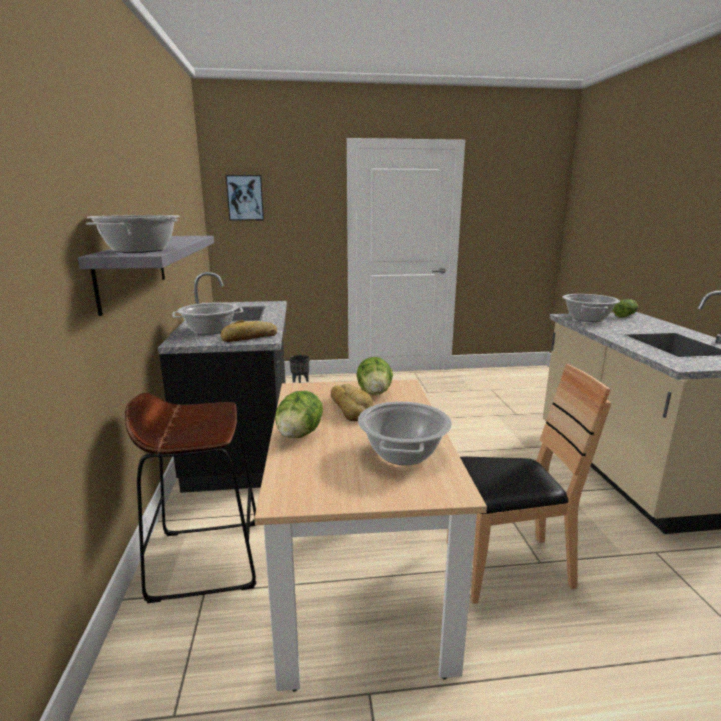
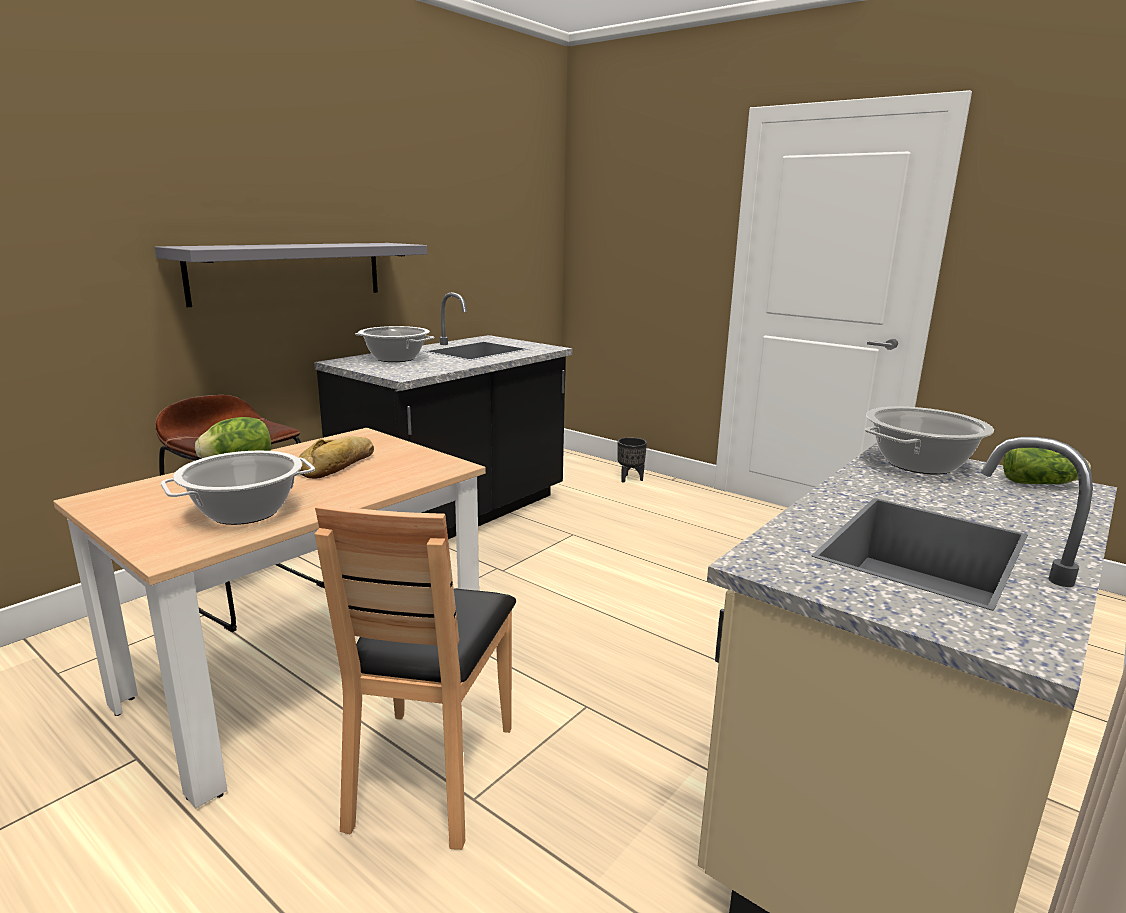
camera: 45 degrees right, 0 degrees up
cooking pot [86,215,180,253] -> none
bread [221,320,277,342] -> none
picture [226,175,264,221] -> none
lettuce [356,357,393,395] -> none
brown chair [447,364,611,604] -> brown chair turned 60 degrees clockwise [315,504,516,850]

